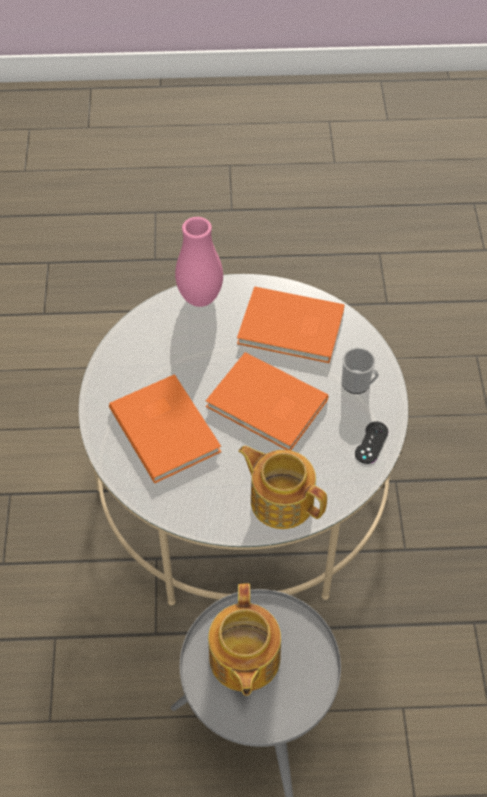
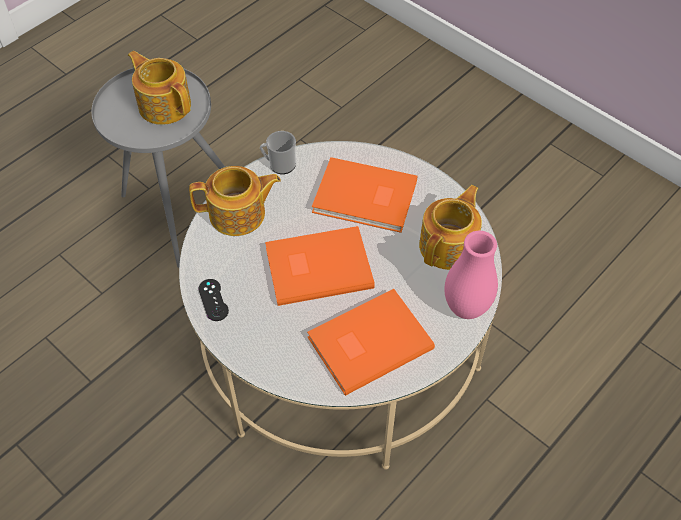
camera: 135 degrees right, 0 degrees up
mug [341,348,379,394] -> mug moved to [260,131,296,174]
none -> teapot [419,185,482,270]

